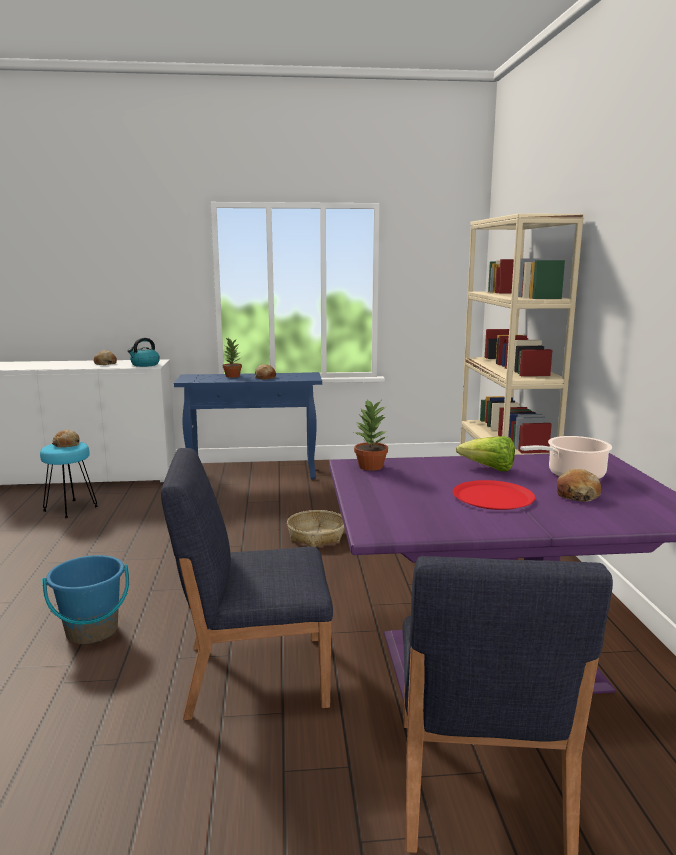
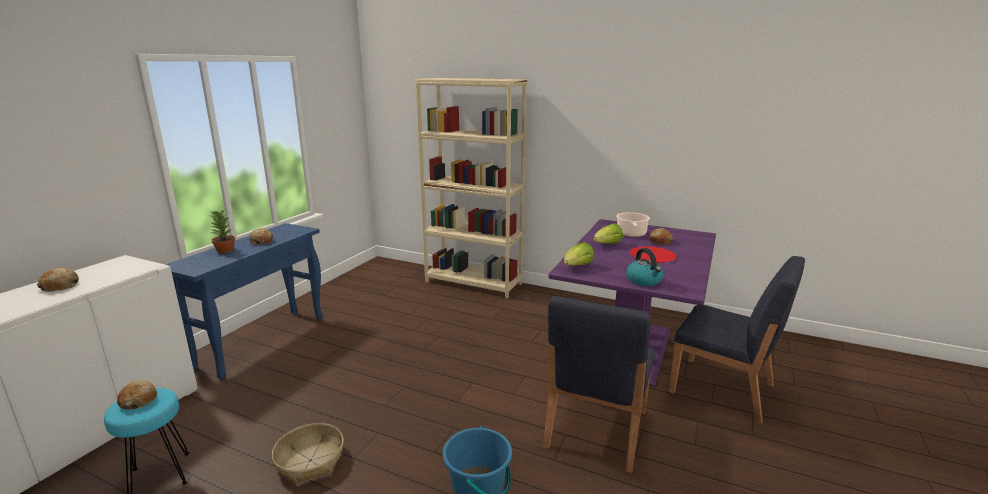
camera: 60 degrees left, 5 degrees up
kettle [127,338,160,367] -> kettle moved to [626,248,663,286]
basket [287,510,345,547] -> basket moved to [272,423,344,484]
potted plant [354,399,388,471] -> lettuce [564,242,594,266]

